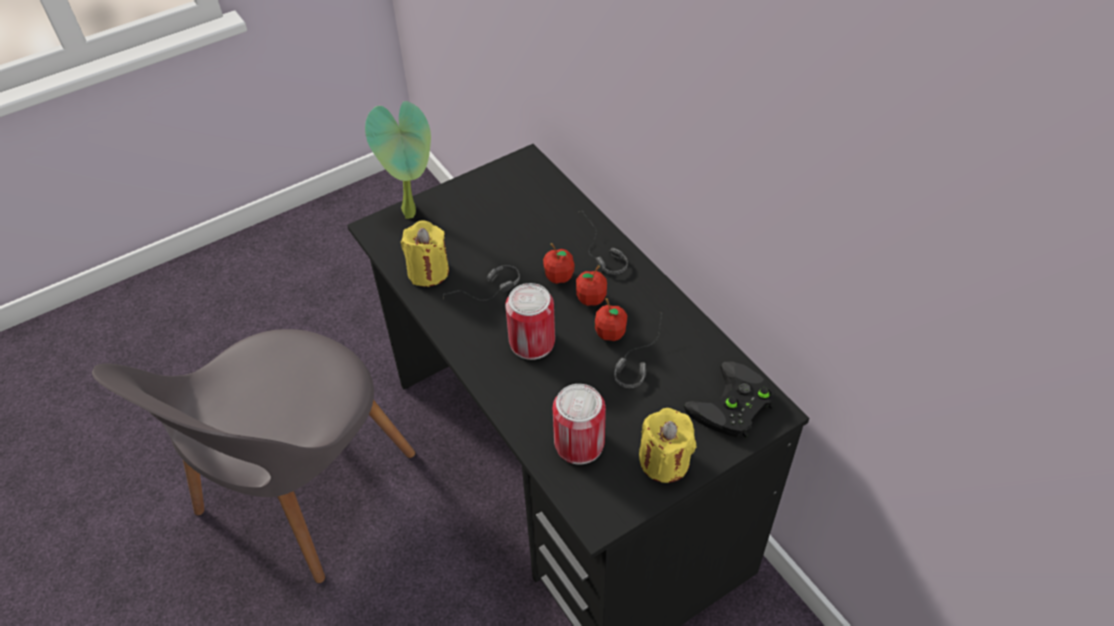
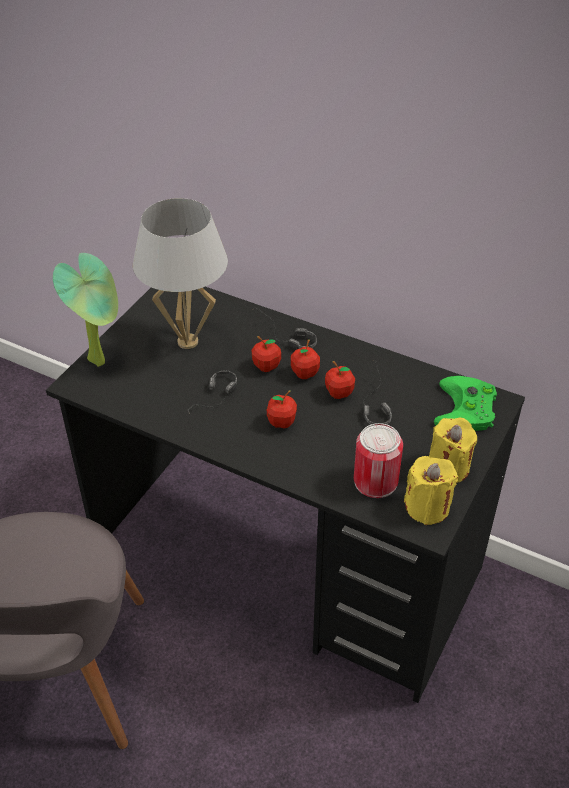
camera: 30 degrees left, 5 degrees down
yellow candle [401,220,449,287] -> yellow candle moved to [404,456,458,525]
can [505,283,555,360] -> apple [267,390,297,428]
black game controller [684,361,775,438] -> green game controller [434,376,497,431]
none -> white table lamp [133,198,228,349]

